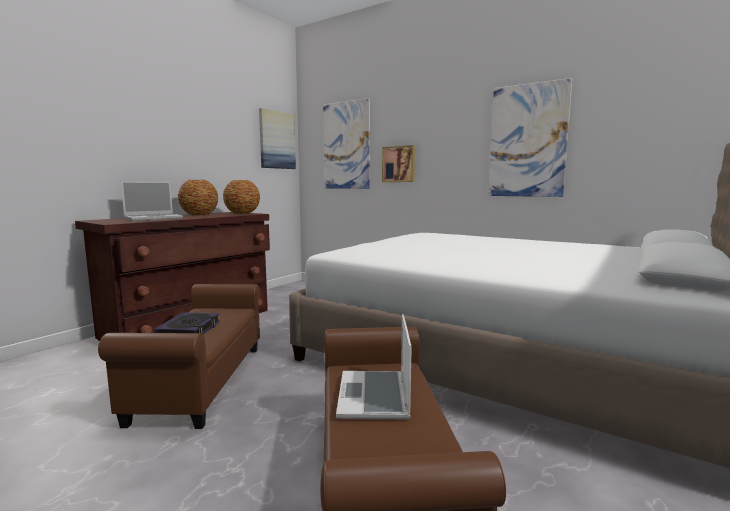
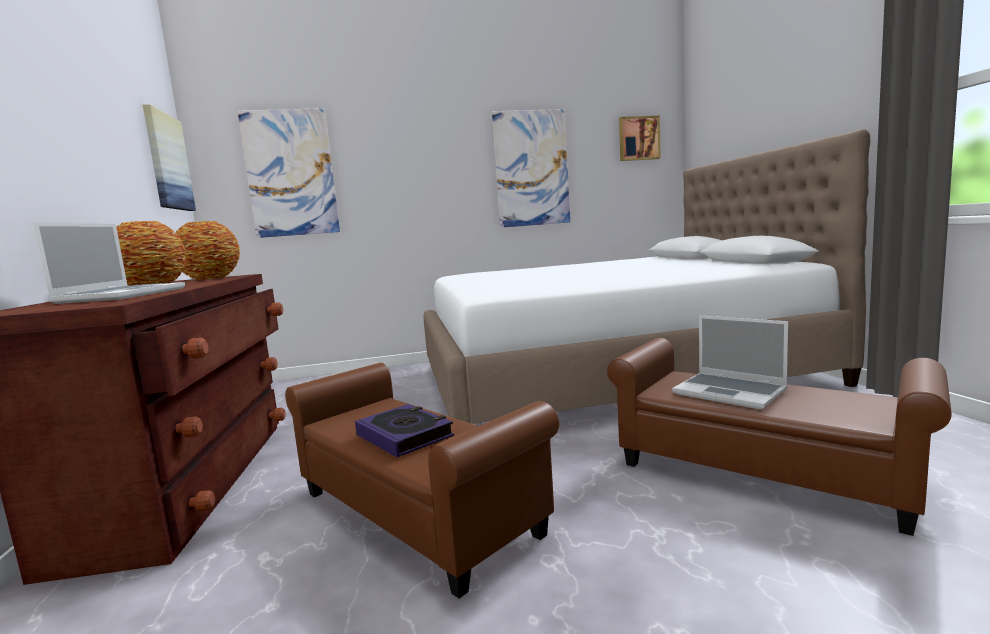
camera: 45 degrees left, 0 degrees up
picture [382,145,415,182] -> picture moved to [619,116,661,161]

